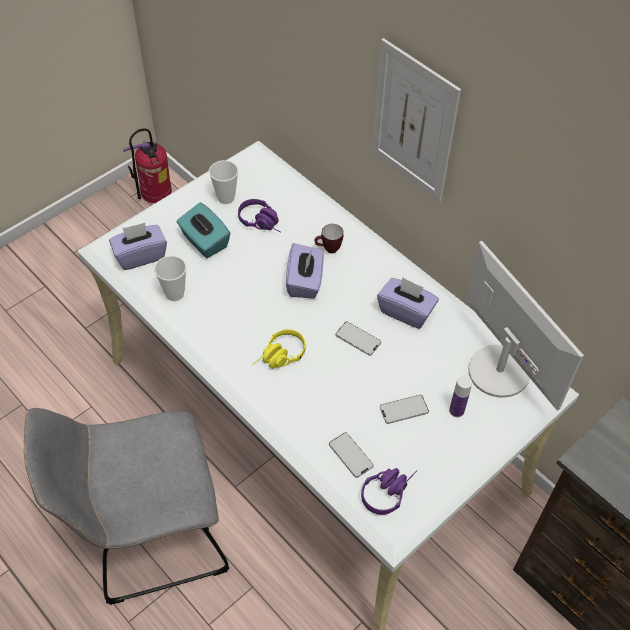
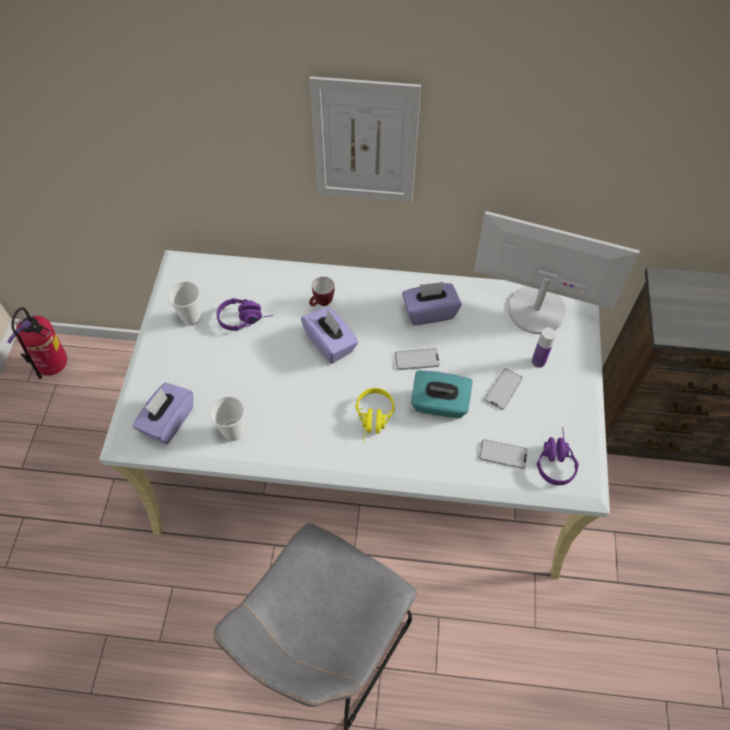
camera: 40 degrees left, 5 degrees up
turquoise tissue box [177,202,230,258] -> turquoise tissue box moved to [411,371,473,418]

